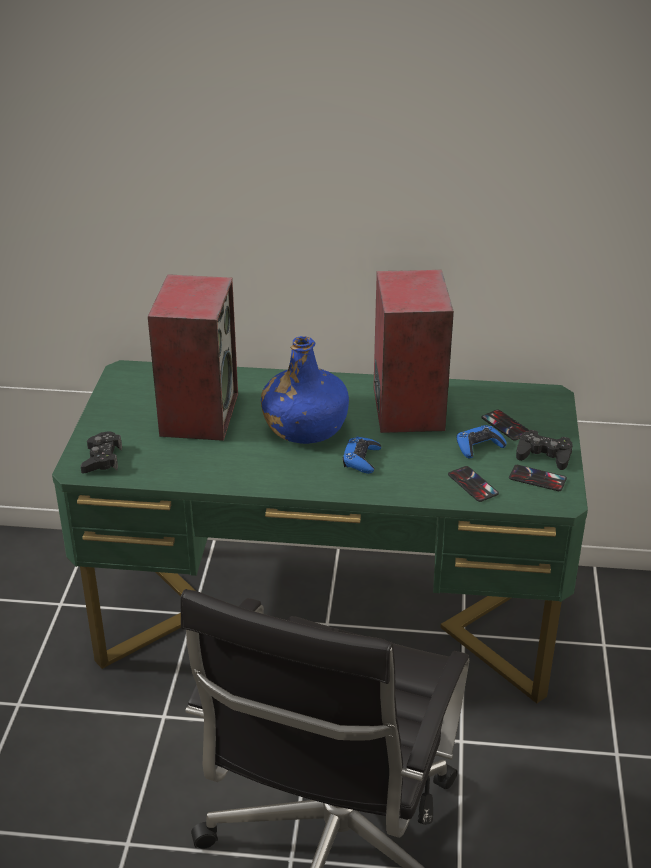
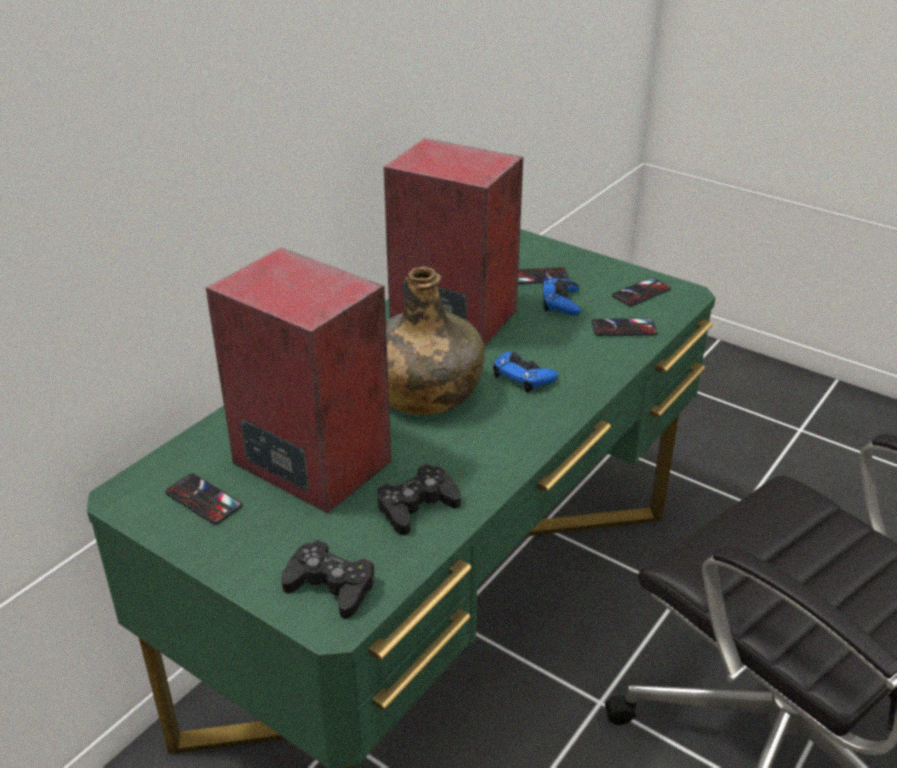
camera: 60 degrees left, 0 degrees up
blue bottle [261,336,349,444] -> green bottle [386,266,485,415]
black game controller [516,430,573,470] -> black game controller moved to [377,464,461,535]
none -> phone [165,474,242,524]

